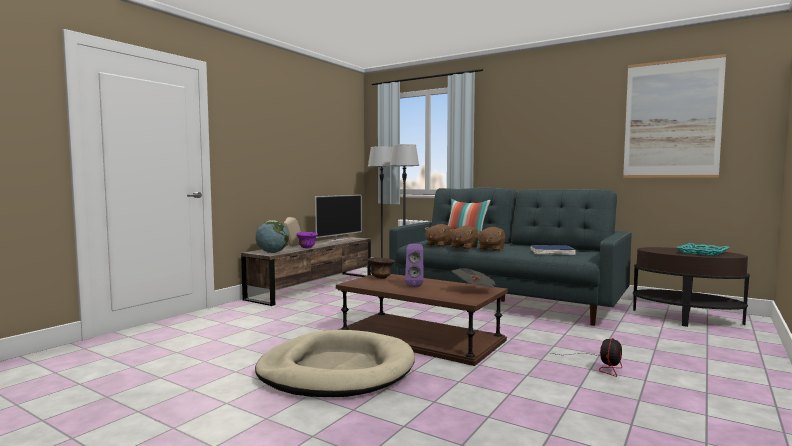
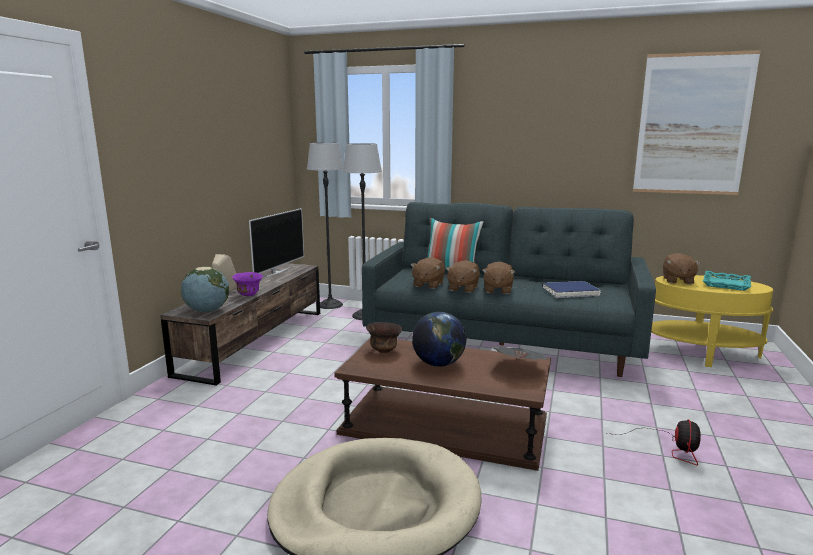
camera: 15 degrees left, 10 degrees up
purple speaker [405,244,424,287] -> globe [412,312,466,367]
brown side table [633,247,750,327] -> yellow side table [651,275,773,367]
none -> brown plush toy [663,253,701,285]

